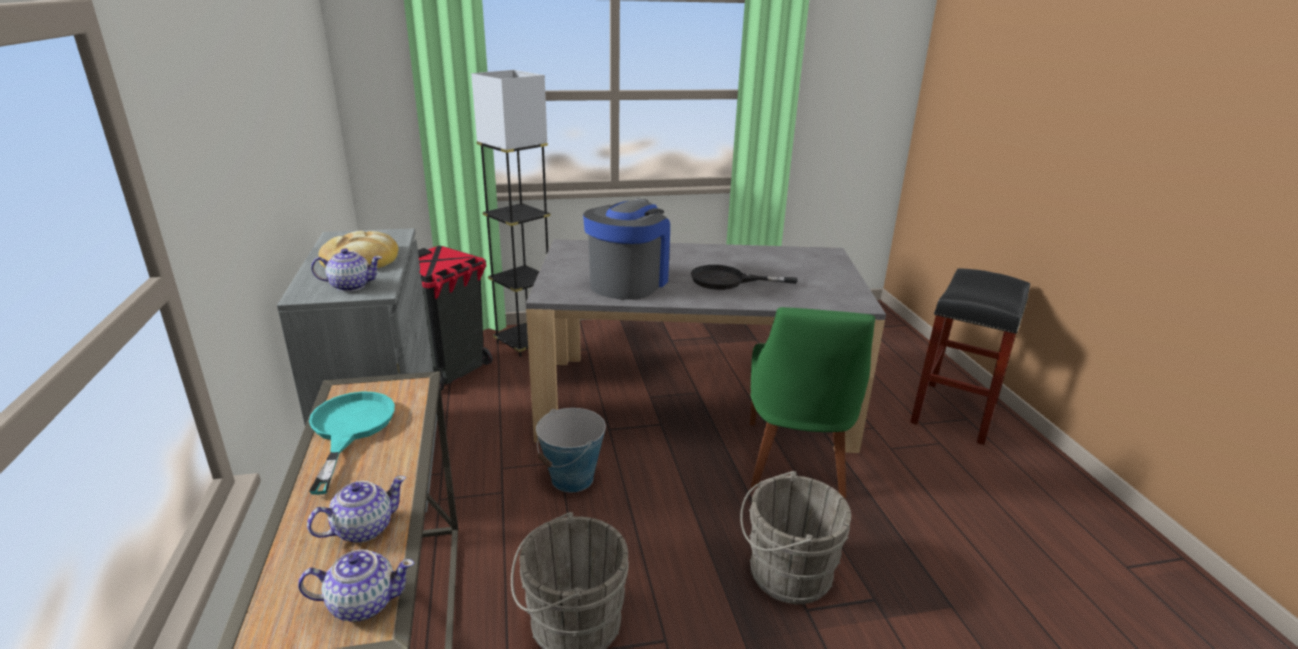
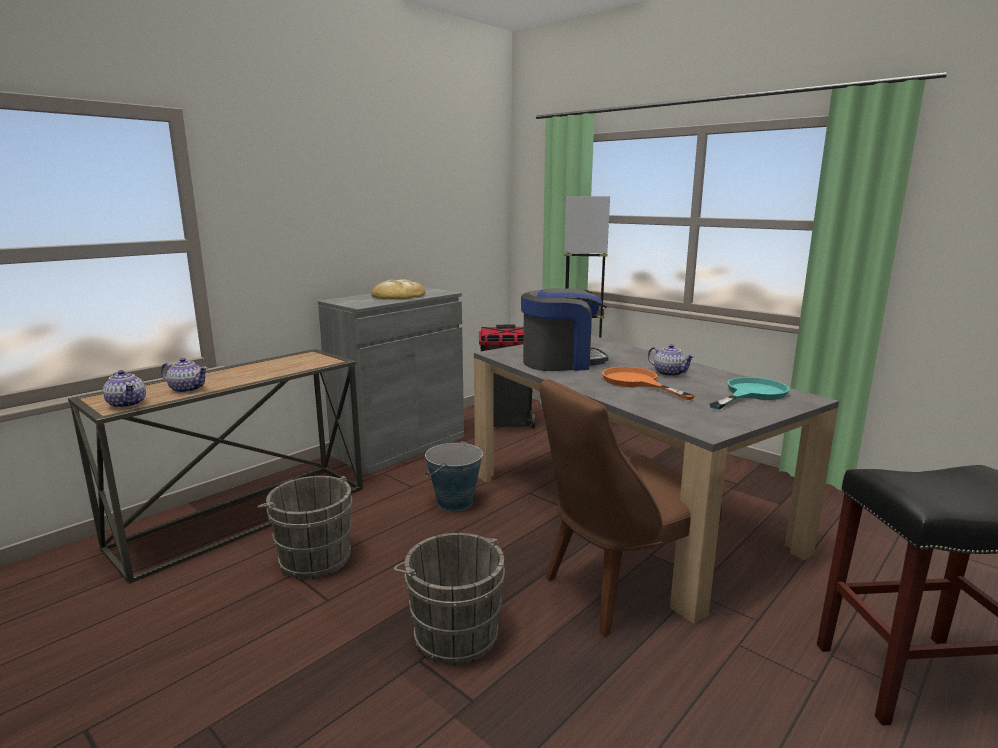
camera: 55 degrees right, 10 degrees down
turquoise frying pan [309,391,395,495] -> turquoise frying pan moved to [710,377,790,410]
teapot [311,248,382,292] -> teapot moved to [648,344,695,377]
black frying pan [691,265,798,290] -> orange frying pan [602,367,695,400]
green chair [750,307,875,498] -> brown chair [540,379,722,637]

